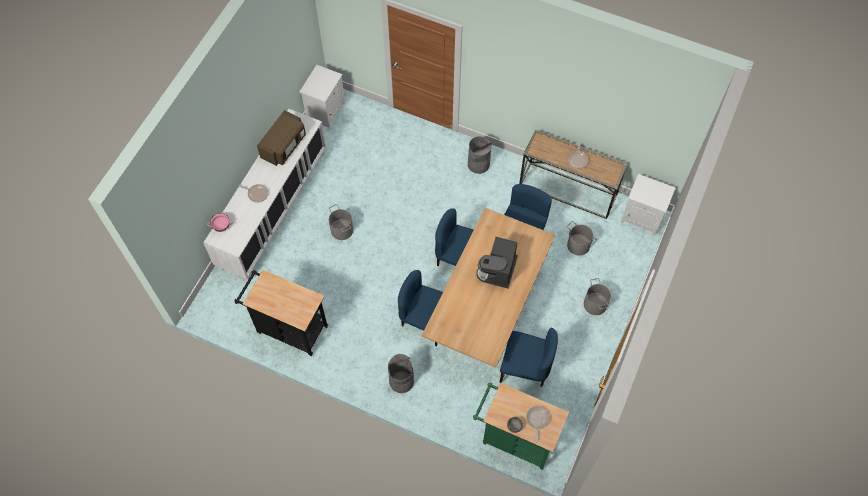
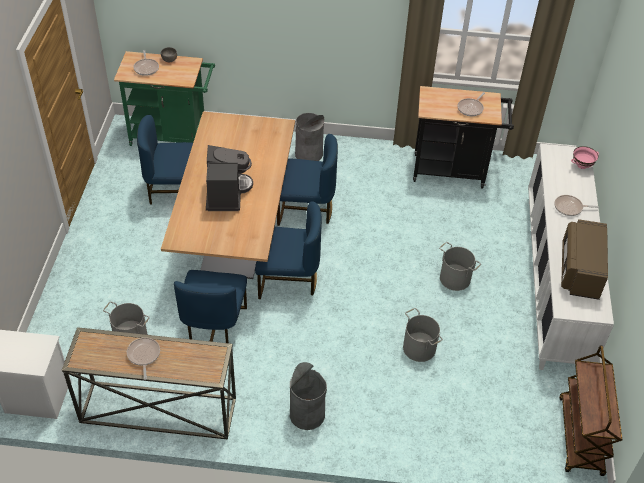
camera: 160 degrees right, 15 degrees down
white nightstand [299,65,345,129] -> brown cart [559,345,622,476]
grey bucket [584,278,611,315] -> grey bucket moved to [403,308,443,362]
none -> frying pan [458,92,485,116]

